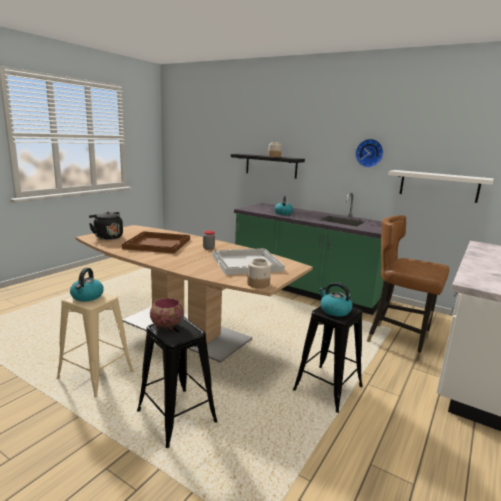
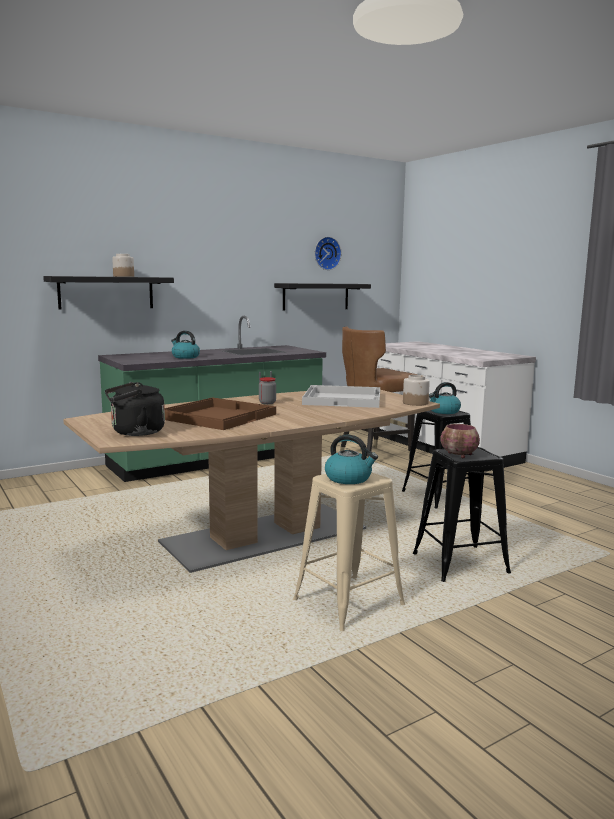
camera: 65 degrees left, 5 degrees down
wall clock [355,139,384,168] -> wall clock moved to [315,237,342,270]
white shelf [388,170,494,203] -> black shelf [274,283,371,311]

